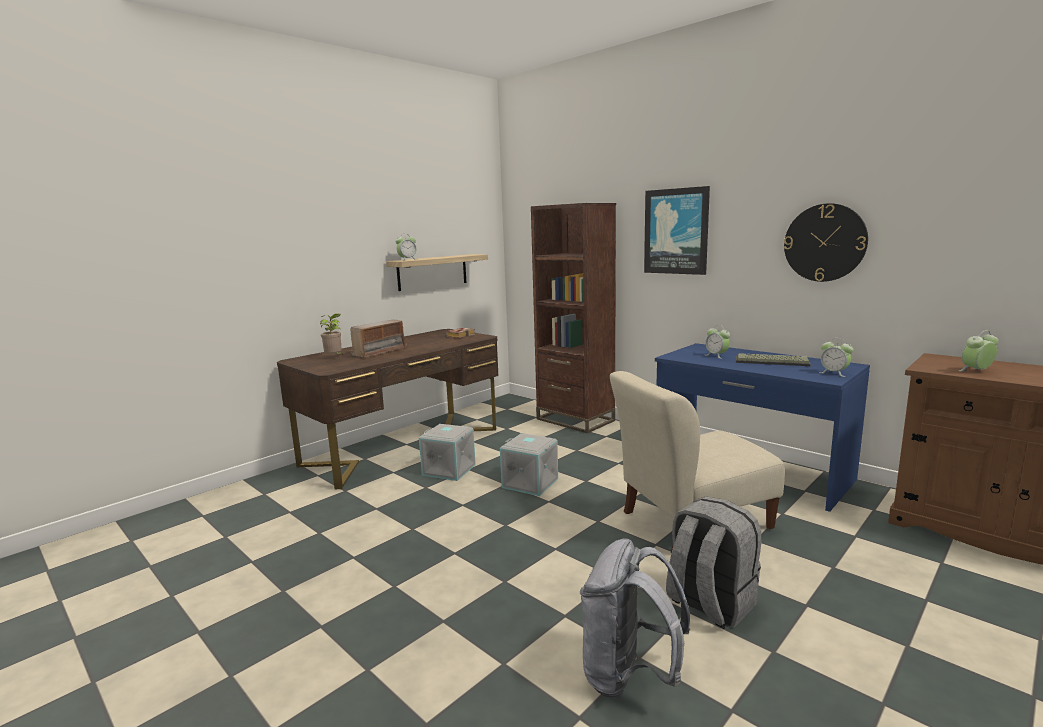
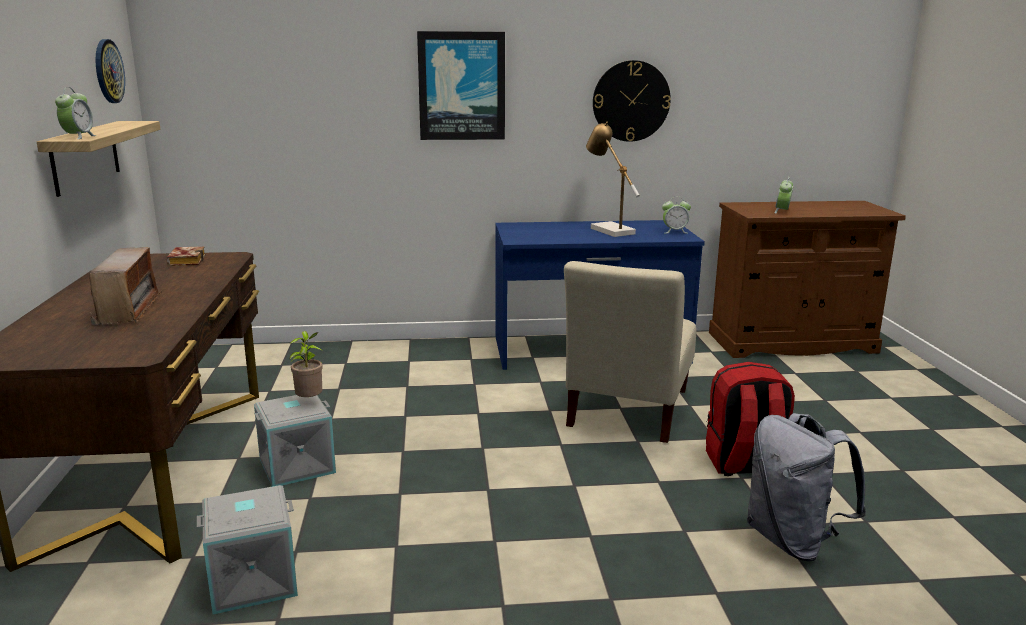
camera: 50 degrees left, 5 degrees up
potted plant [320,313,342,354] -> potted plant moved to [289,331,323,397]
grey storage box [500,433,558,496] -> grey storage box moved to [197,485,298,614]
brown bookcase [531,203,616,433] -> none
grey backpack [666,496,761,629] -> red backpack [706,362,795,476]
alarm clock [706,325,730,359] -> none
keyboard [736,353,811,366] -> table lamp [586,122,640,237]
none -> wall clock [96,39,125,103]

